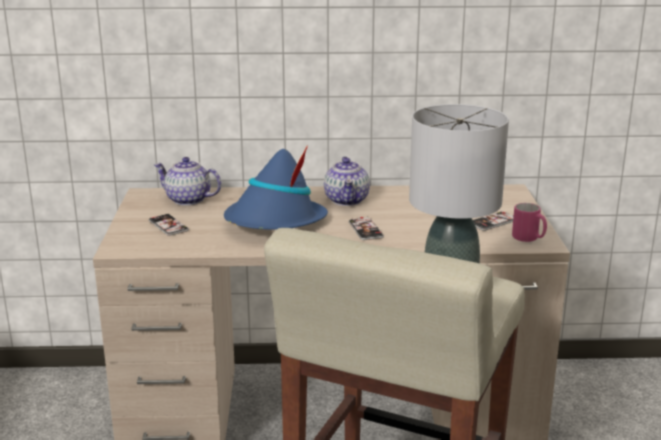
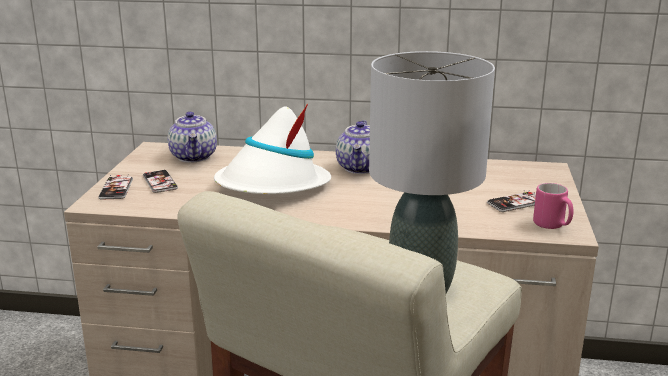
camera: 10 degrees right, 0 degrees up
teapot [153,157,221,206] -> teapot turned 135 degrees counterclockwise [167,111,217,162]
blue hat [224,146,328,230] -> white hat [214,103,331,194]
phone [349,216,384,240] -> phone moved to [98,175,133,200]

